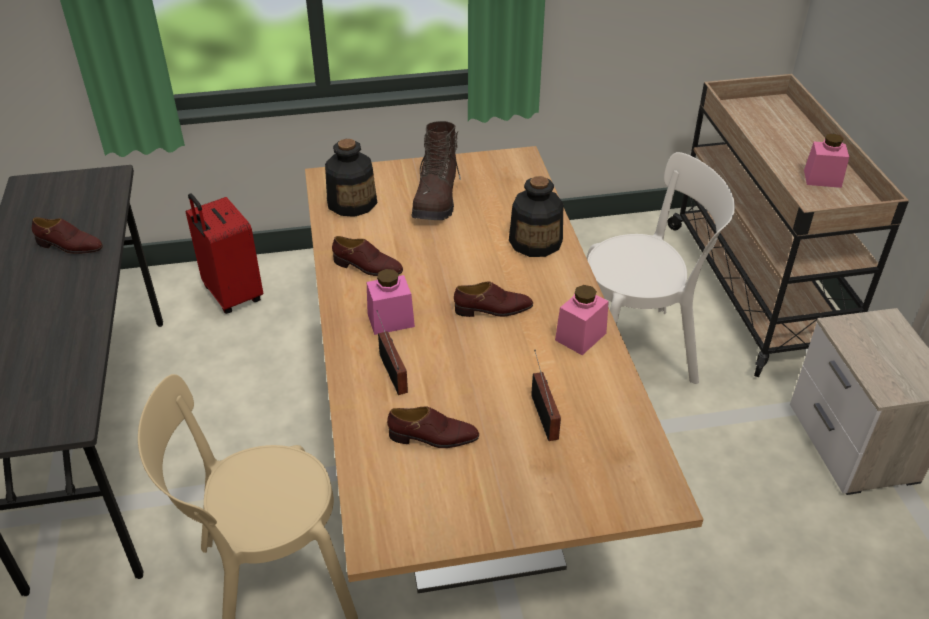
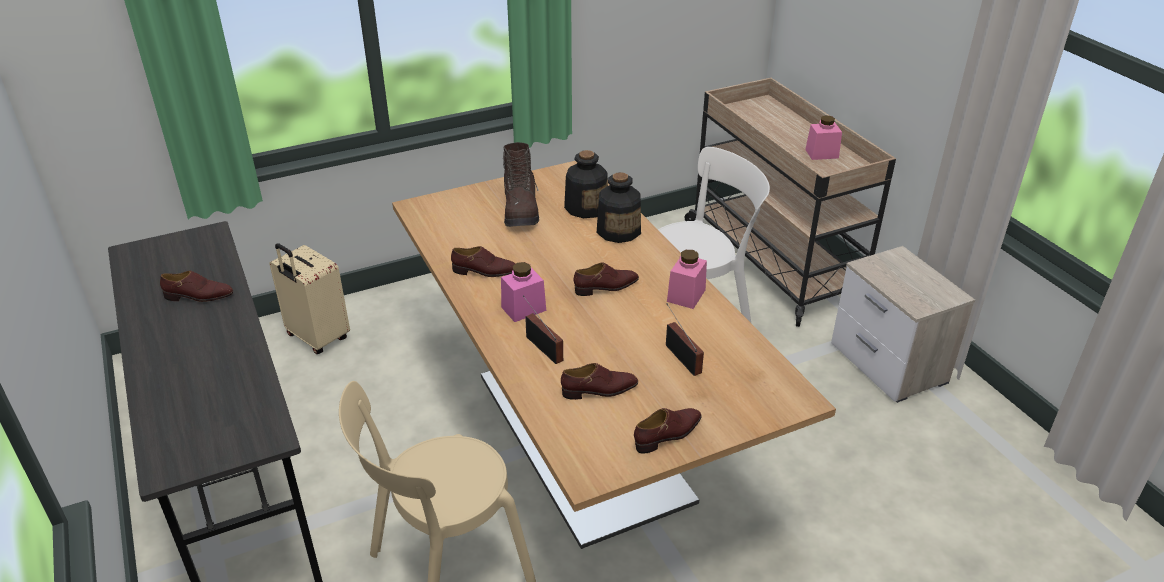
camera: 15 degrees left, 5 degrees down
red suitcase [186,193,263,314] -> beige suitcase [269,243,350,354]
bottle [325,139,377,217] -> bottle moved to [564,150,608,218]
none -> brown shoe [634,408,702,454]

